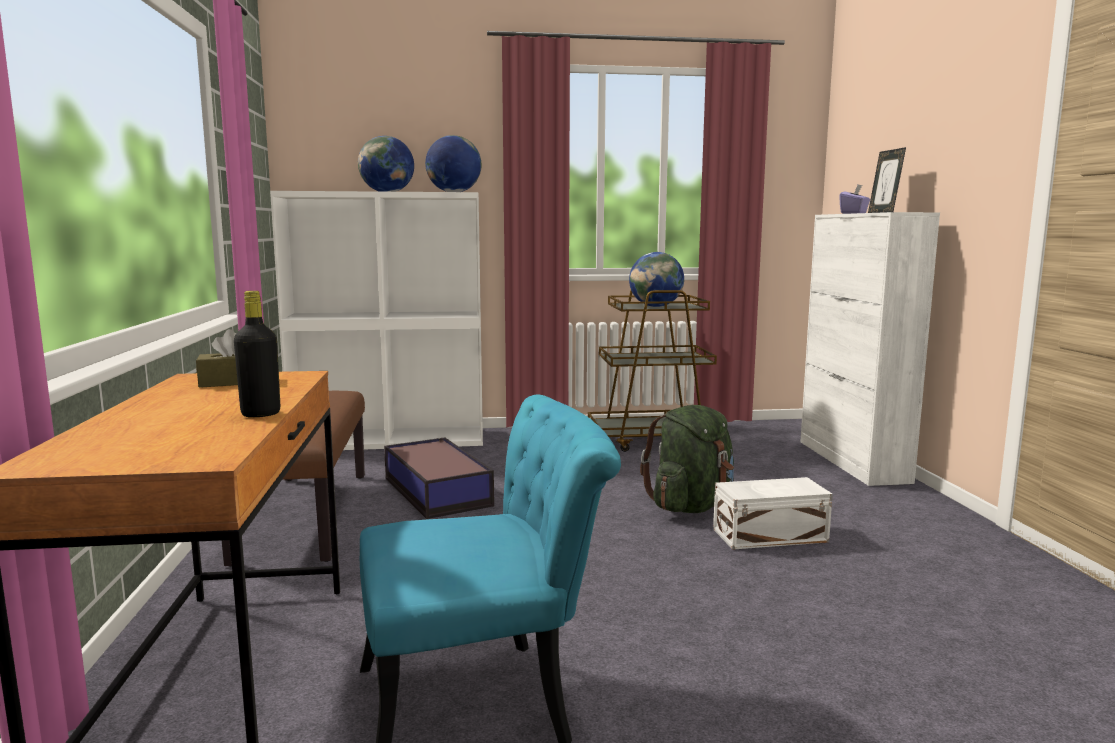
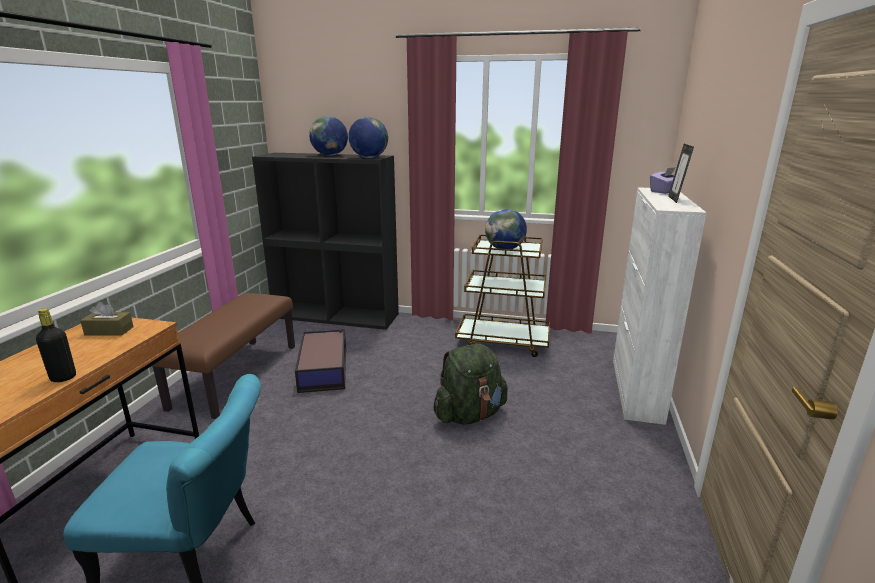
camera: 20 degrees right, 10 degrees up
white bookcase [270,191,483,450] -> black bookcase [252,153,399,330]
white storage box [713,477,833,550] -> none

